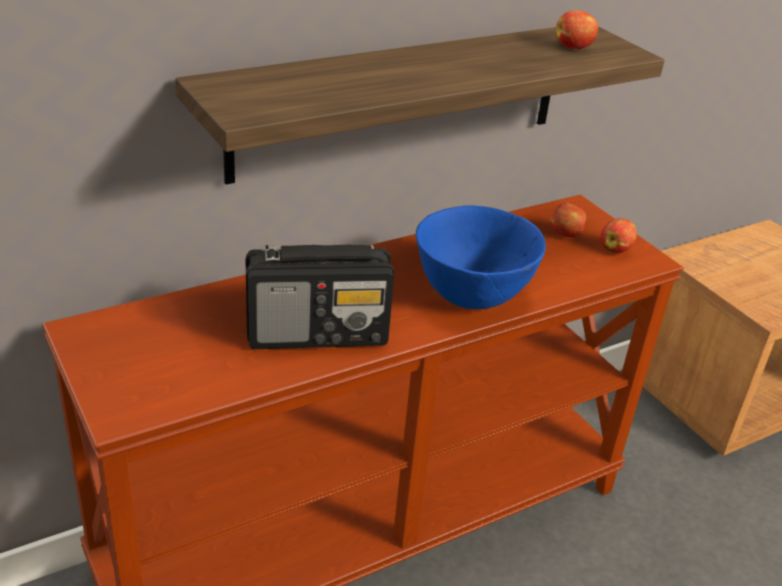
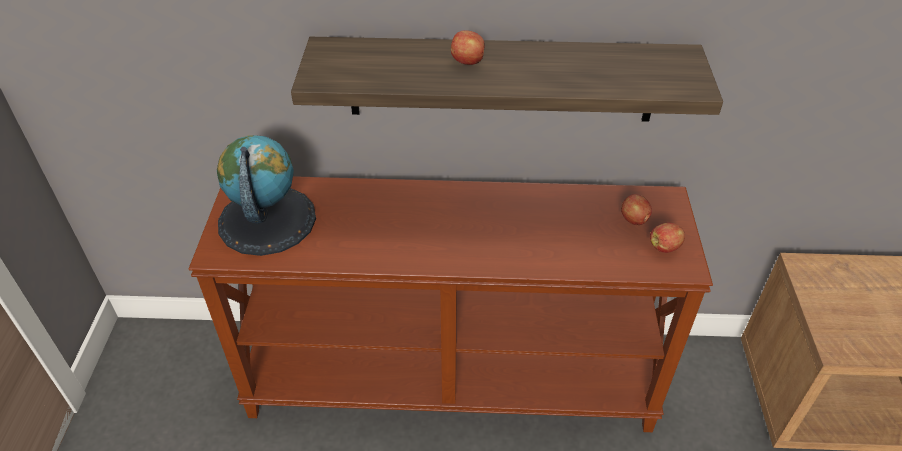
camera: 35 degrees right, 10 degrees up
radio [245,245,394,349] -> none
blue bowl [416,205,546,309] -> none
apple [556,10,598,49] -> apple moved to [451,30,484,65]
none -> globe [217,135,316,256]

